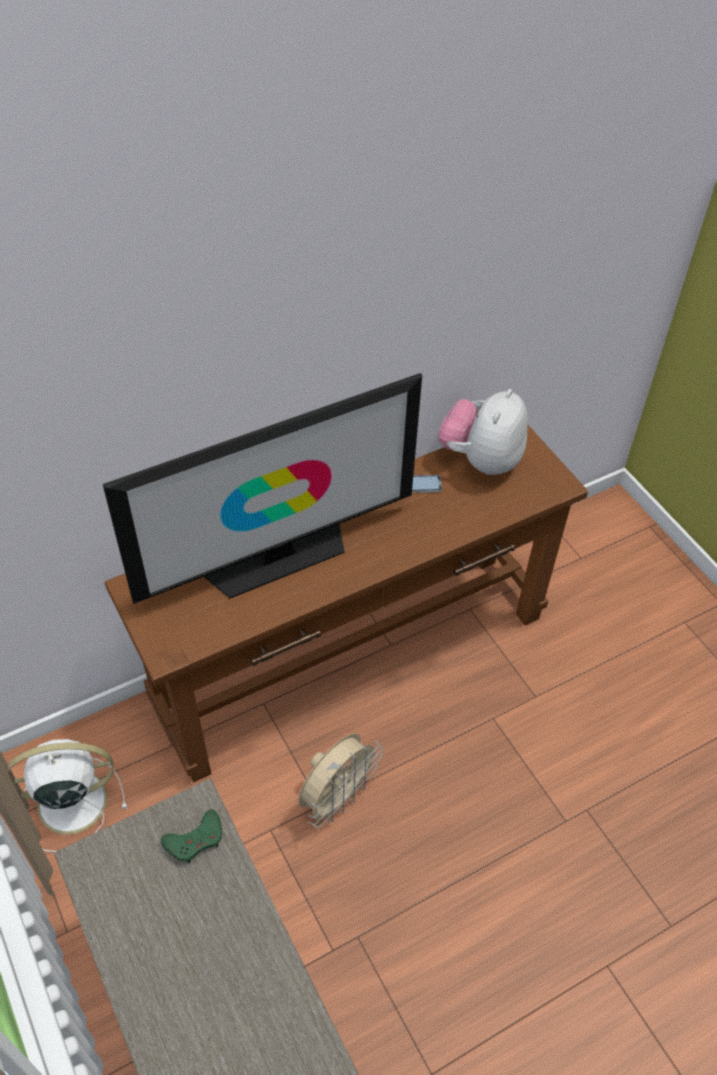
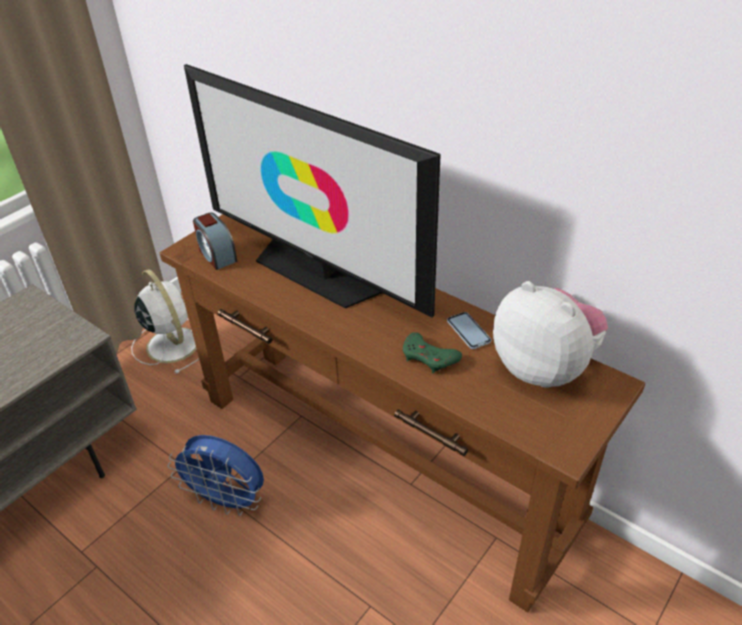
camera: 70 degrees right, 10 degrees down
green game controller [161,810,222,863] -> green game controller moved to [403,332,462,374]
beige fan [298,733,383,828] -> blue fan [167,435,264,516]
plush toy [438,389,528,475] -> plush toy turned 45 degrees clockwise [493,281,608,388]
none -> alarm clock [193,213,237,270]

